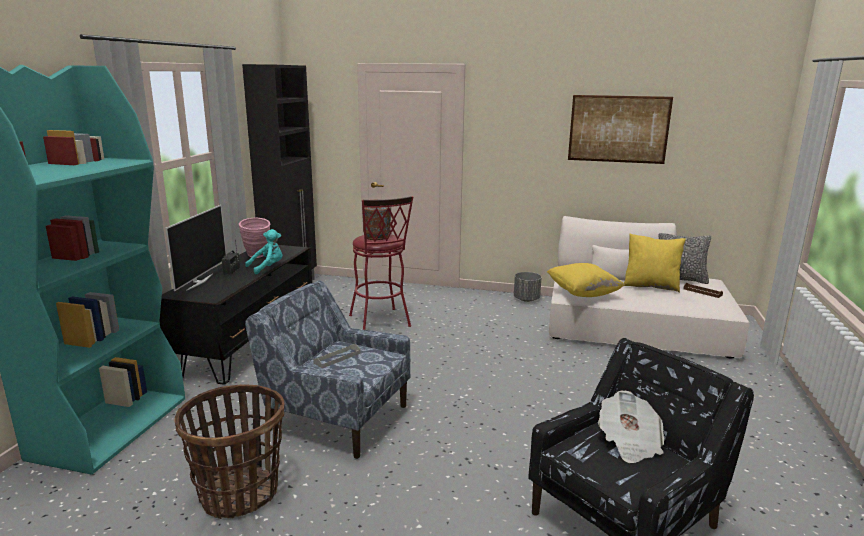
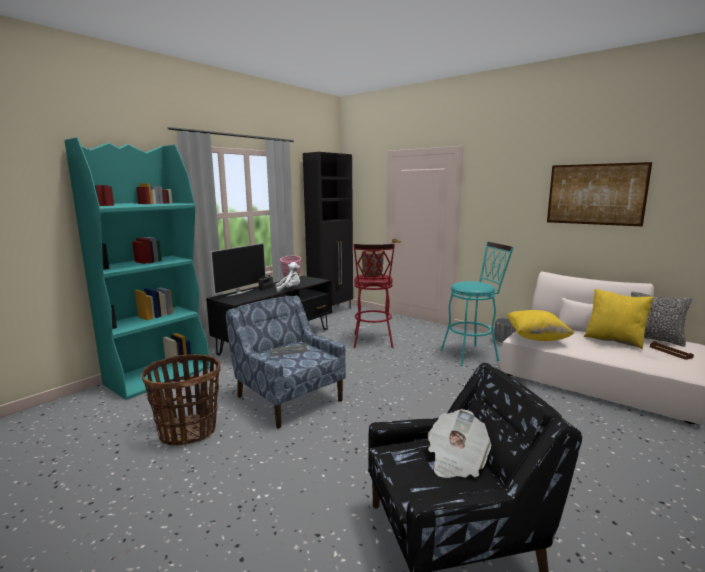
camera: 25 degrees right, 5 degrees down
turquoise plush toy [245,229,282,274] -> white plush toy [276,262,300,292]
none -> turquoise stool [440,242,514,366]

